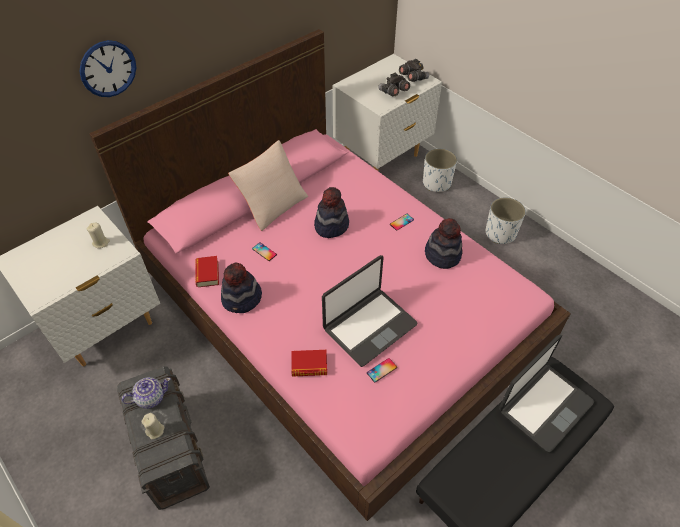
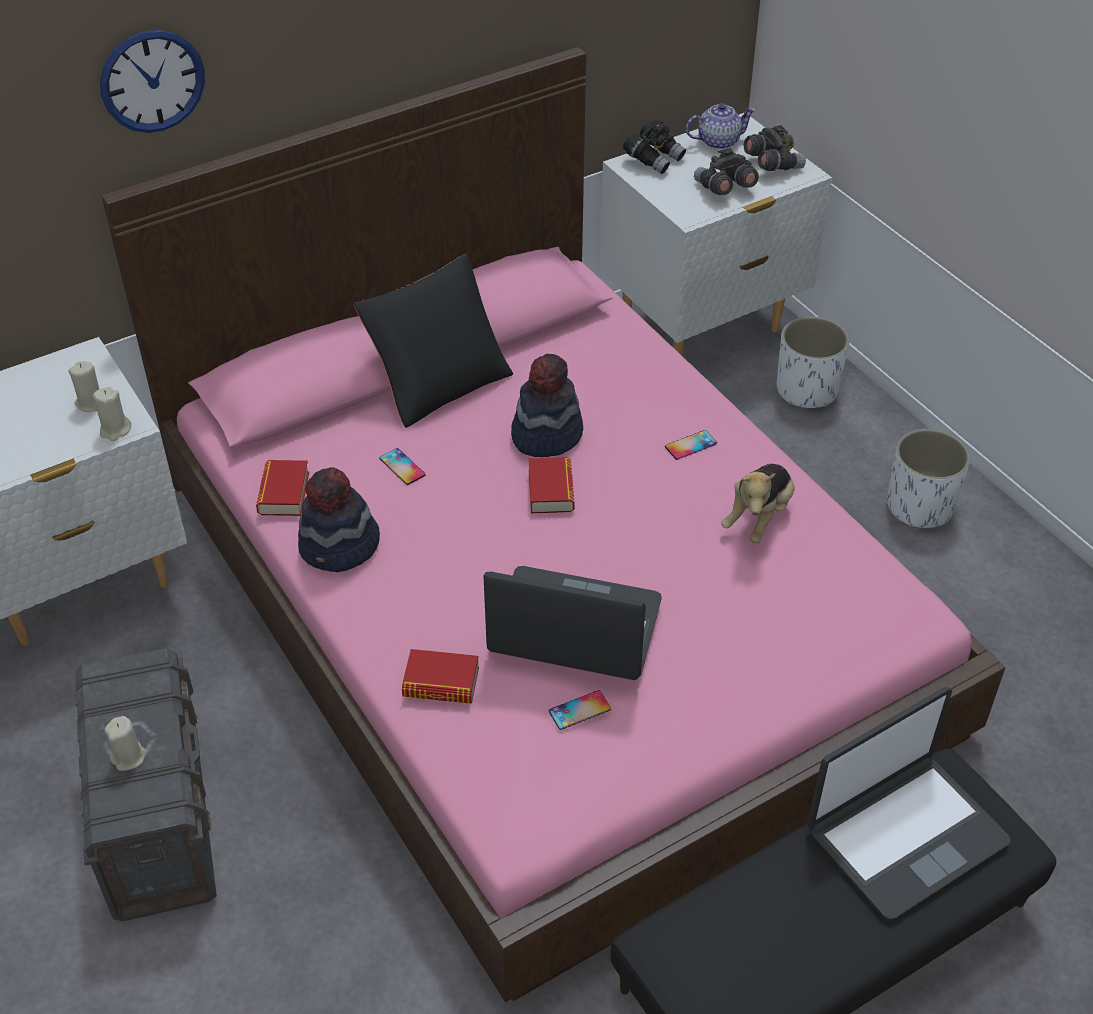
camera: 10 degrees right, 5 degrees down
teapot [122,377,171,409] -> teapot moved to [686,103,756,149]
beige pillow [228,140,308,231] -> black pillow [354,254,513,428]
laptop [322,255,417,367] -> laptop turned 135 degrees counterclockwise [483,566,662,680]
hat [425,218,463,269] -> plush toy [721,464,795,543]
none -> beige candle [93,387,131,441]
none -> book [529,457,574,513]
none -> black binoculars [623,120,686,174]

